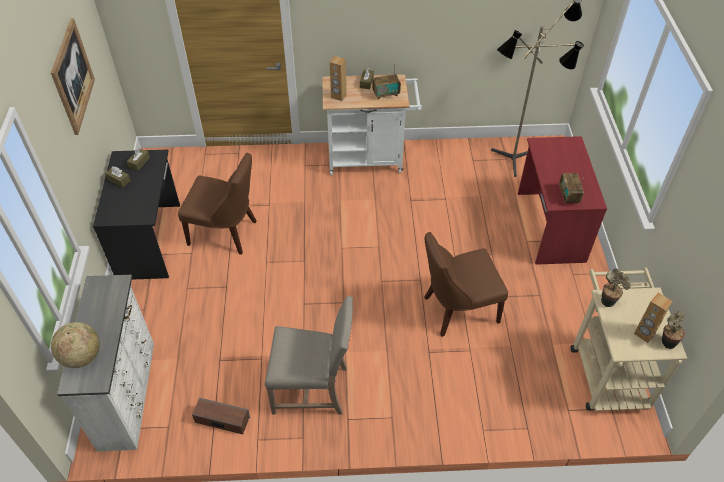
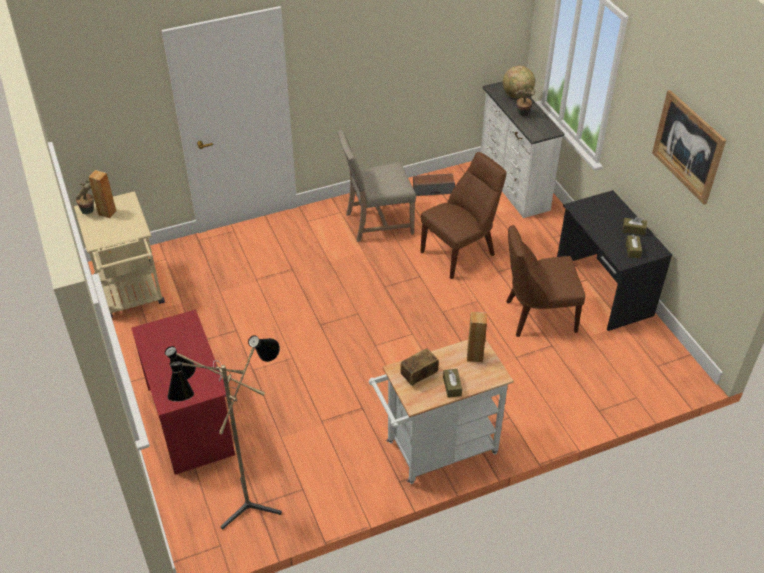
camera: 160 degrees right, 5 degrees down
brown chair [424,232,508,337] -> brown chair moved to [420,152,506,279]
radio [559,173,584,204] -> none
potted plant [601,268,631,307] -> potted plant moved to [514,88,535,117]

